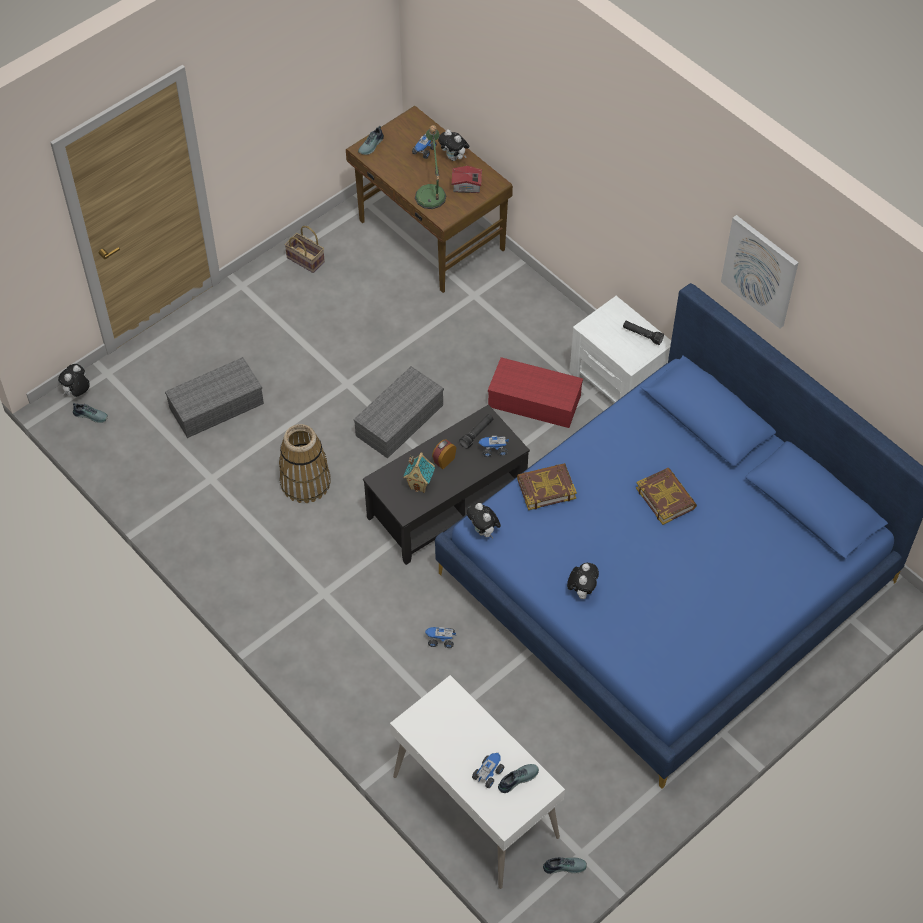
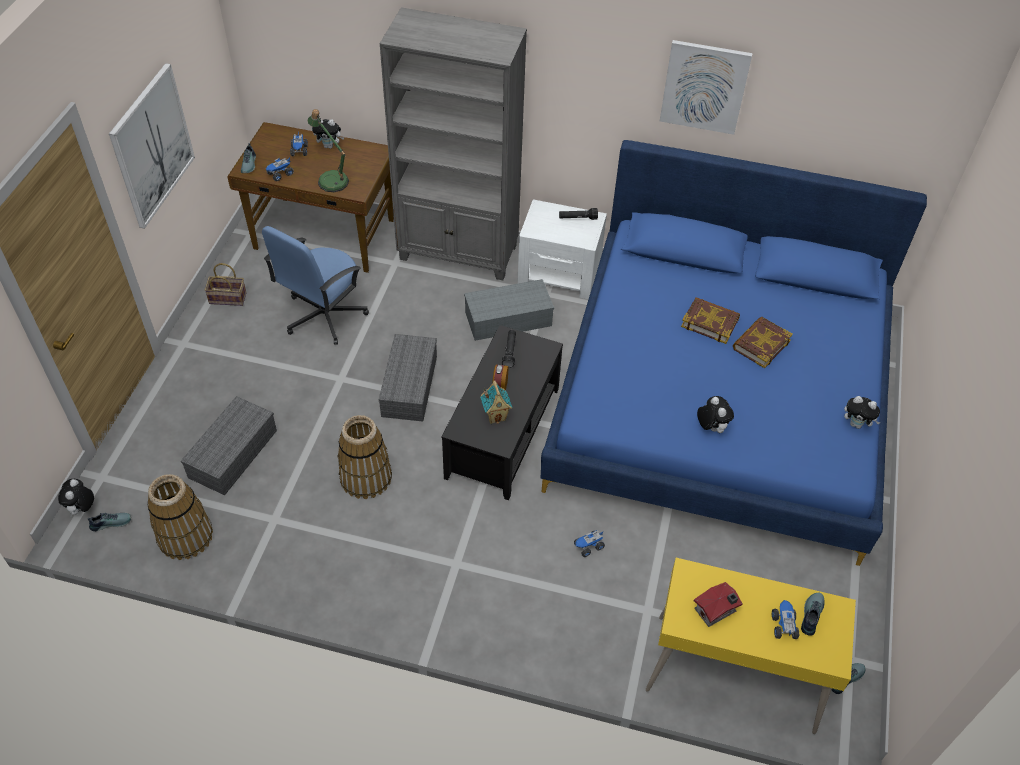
camera: 35 degrees left, 5 degrees down
white desk [390,675,565,889] -> yellow desk [646,558,856,734]
toy house [452,166,482,193] -> toy house moved to [694,582,743,627]
plush toy [467,503,501,538] -> plush toy moved to [844,396,880,429]
toy truck [479,436,509,457] -> toy truck moved to [266,158,294,181]
red storage box [488,357,583,428] -> grey storage box [464,279,554,341]
book [517,463,577,510] -> book moved to [733,317,793,368]
none -> picture [109,63,195,229]
none -> basket [148,474,213,560]
none -> blue office chair [262,226,369,345]
none -> grey bookcase [380,7,527,280]

